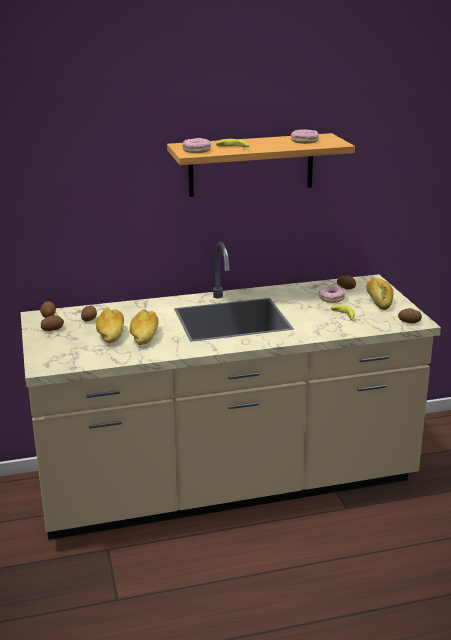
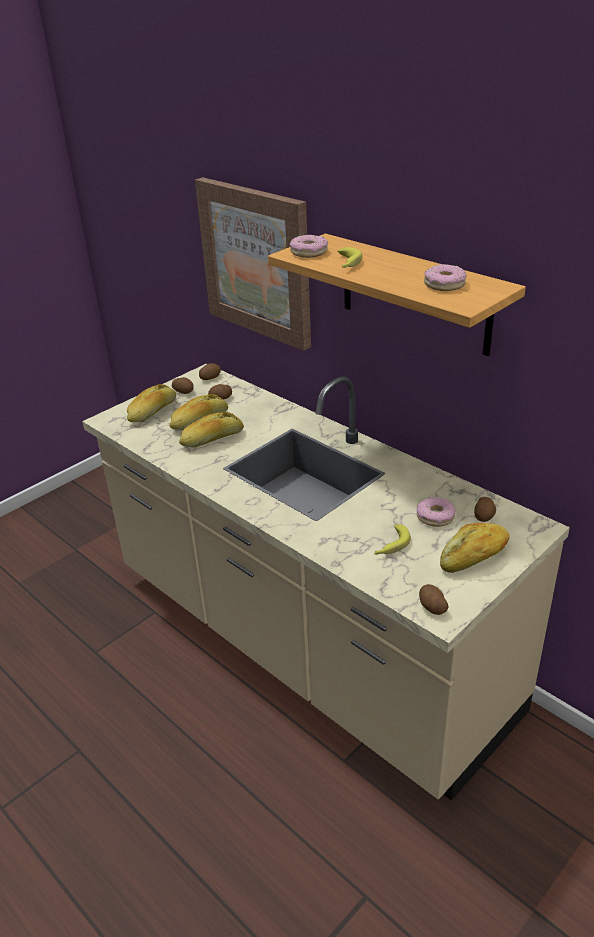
camera: 60 degrees right, 10 degrees up
none -> bread [127,384,176,422]
none -> picture [195,177,311,351]

